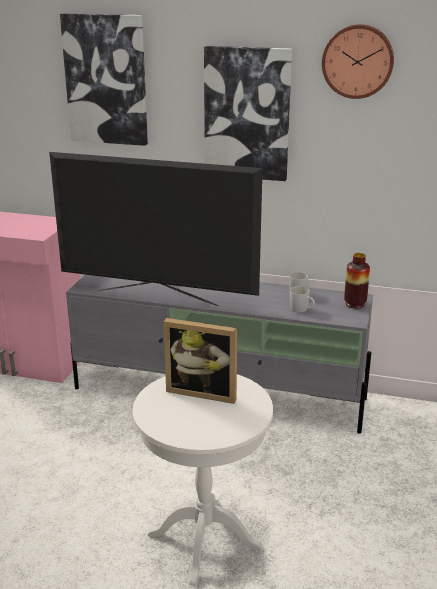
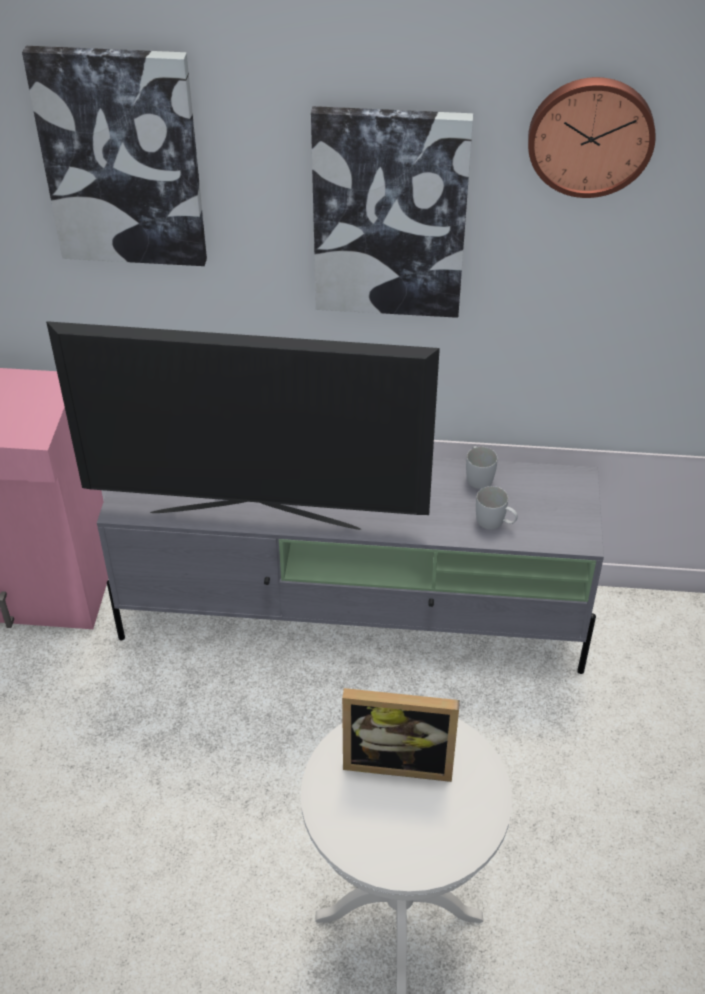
camera: 10 degrees left, 20 degrees up
vase [344,253,370,309] -> none

